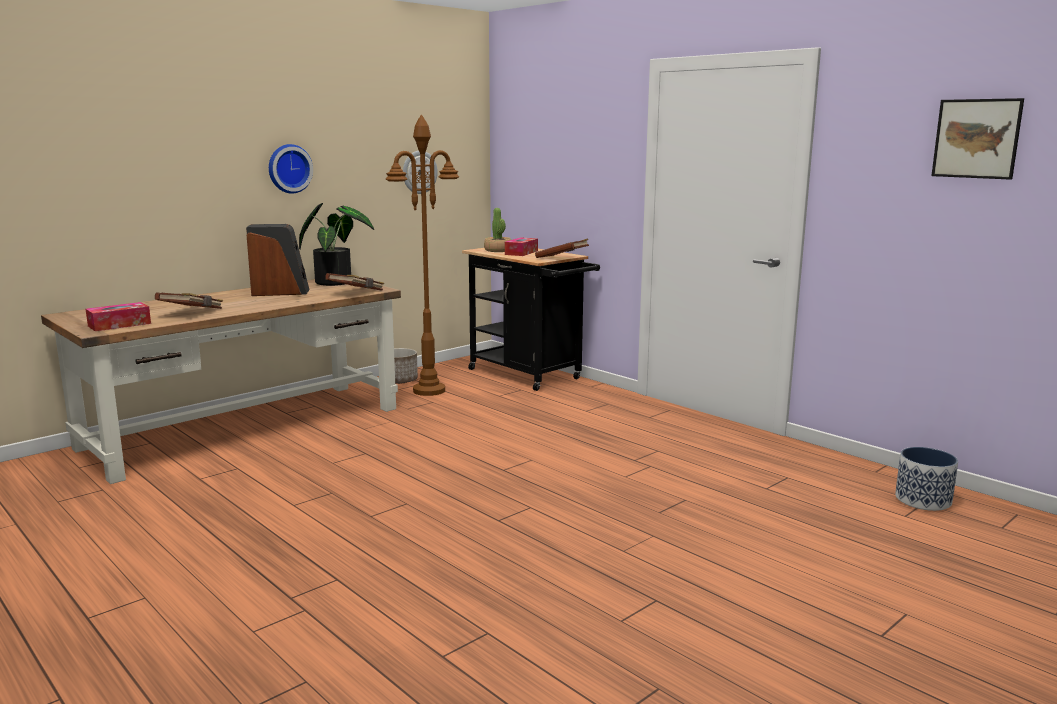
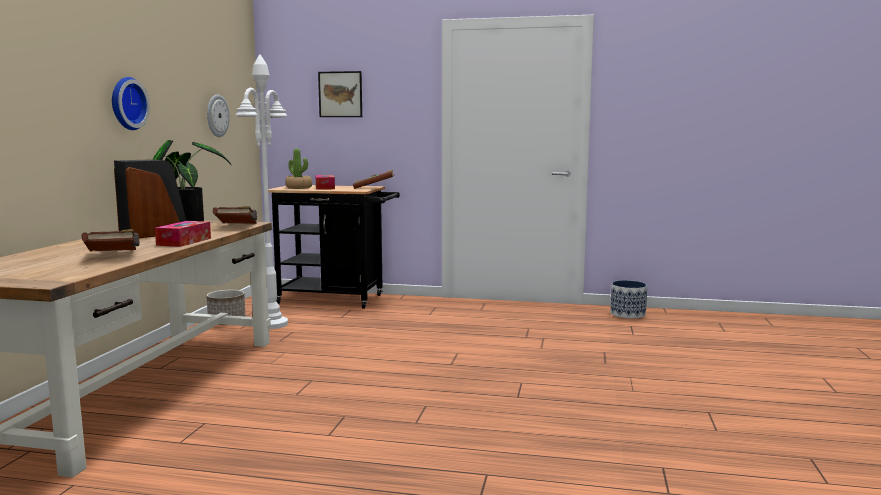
camera: 35 degrees left, 5 degrees down
tissue box [86,302,151,331] -> tissue box moved to [155,221,211,247]
brown floor lamp [386,114,459,396] -> white floor lamp [236,54,288,329]
planter [895,447,958,511] -> planter moved to [610,280,647,319]
picture [931,98,1024,180] -> picture moved to [318,71,362,117]

